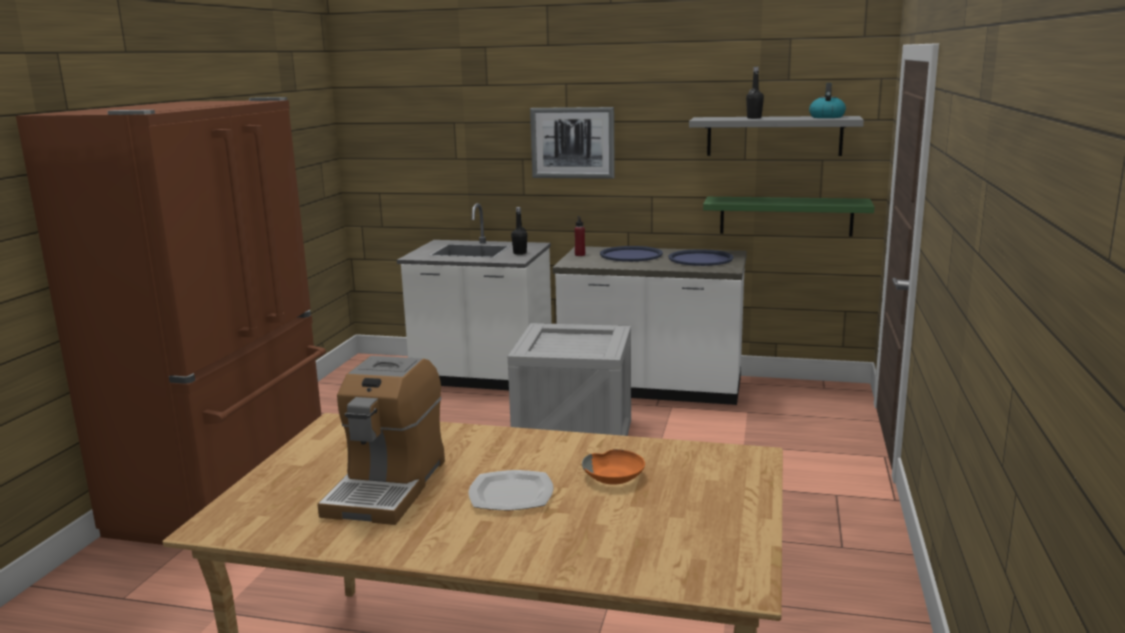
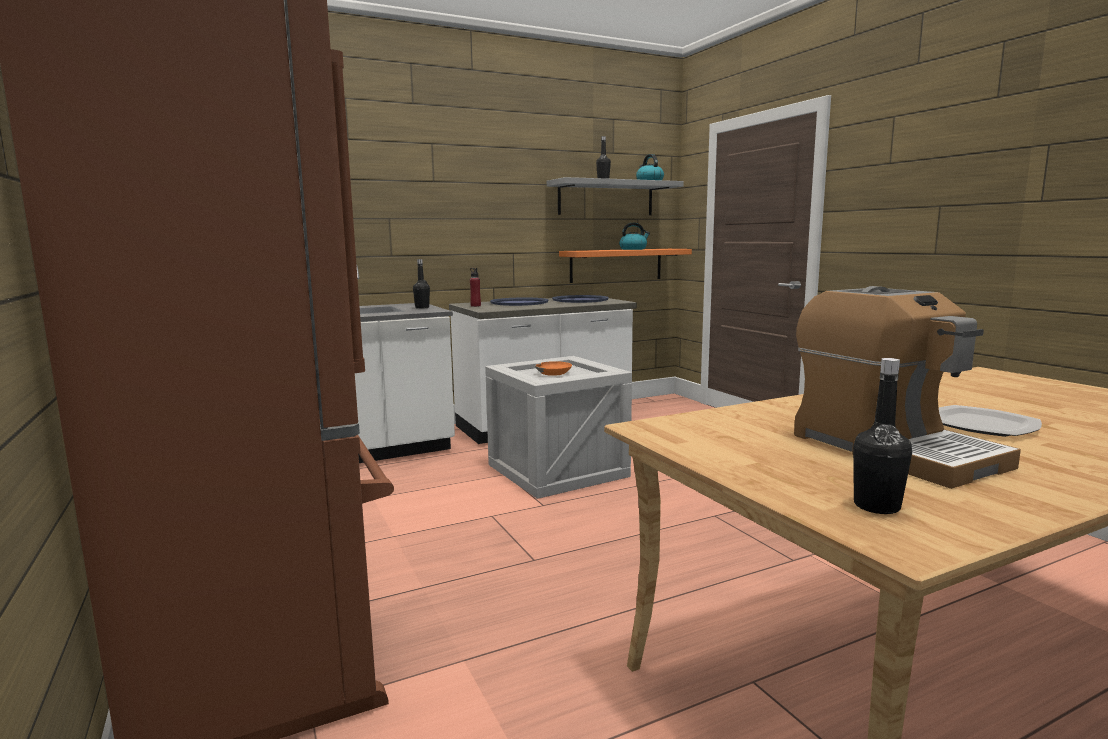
camera: 40 degrees left, 5 degrees down
picture [530,107,615,179] -> none
orange bowl [582,449,645,484] -> orange bowl moved to [535,361,572,376]
green shelf [703,197,874,237] -> orange shelf [559,249,692,283]
none -> kettle [619,223,650,250]
none -> black bottle [853,358,912,514]

